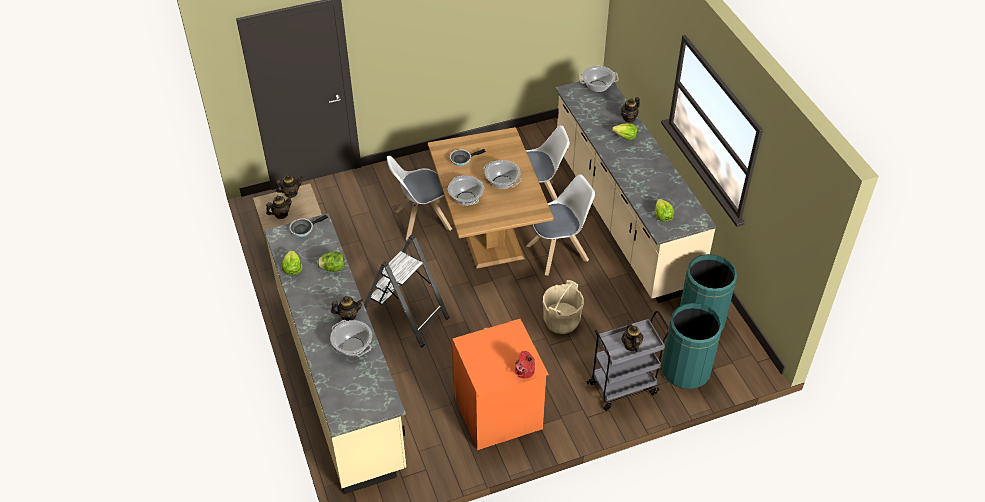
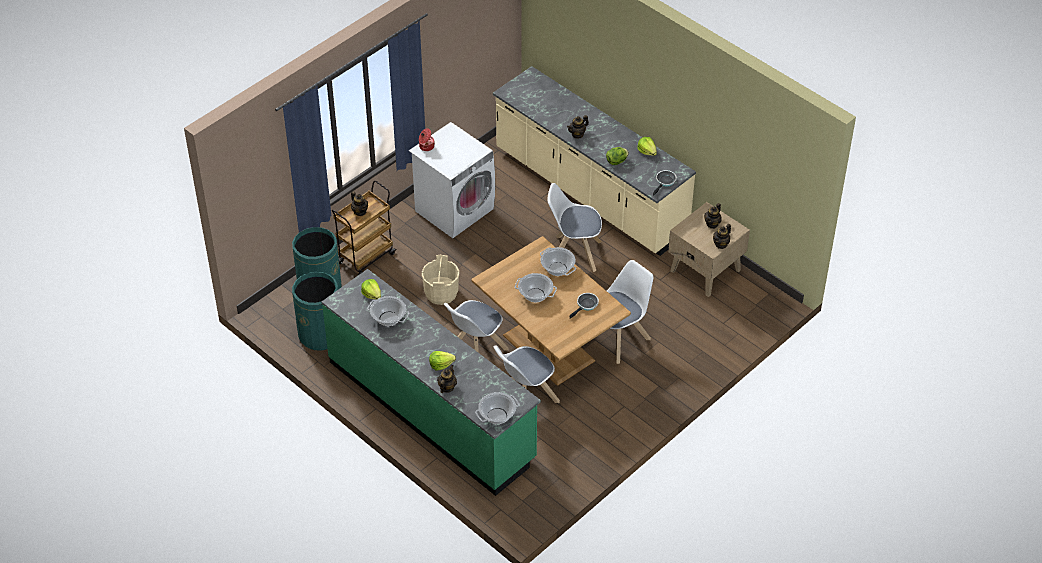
camera: 155 degrees right, 0 degrees up
cooking pot [330,320,372,357] -> cooking pot moved to [367,296,409,326]
grey step ladder [364,234,450,347] -> chair [547,183,602,272]
orange washing machine [452,319,549,450] -> white washing machine [409,122,495,238]
beige counter [555,80,716,303] -> green counter [321,269,541,496]
grey cart [587,311,669,411] -> brown cart [332,181,396,275]

